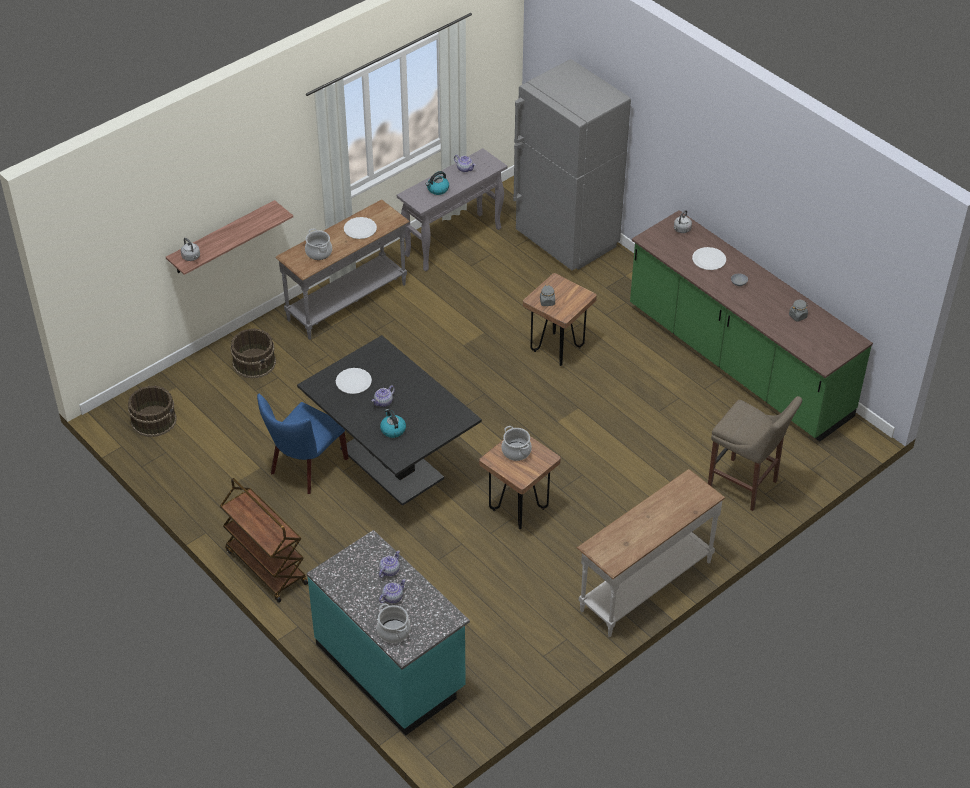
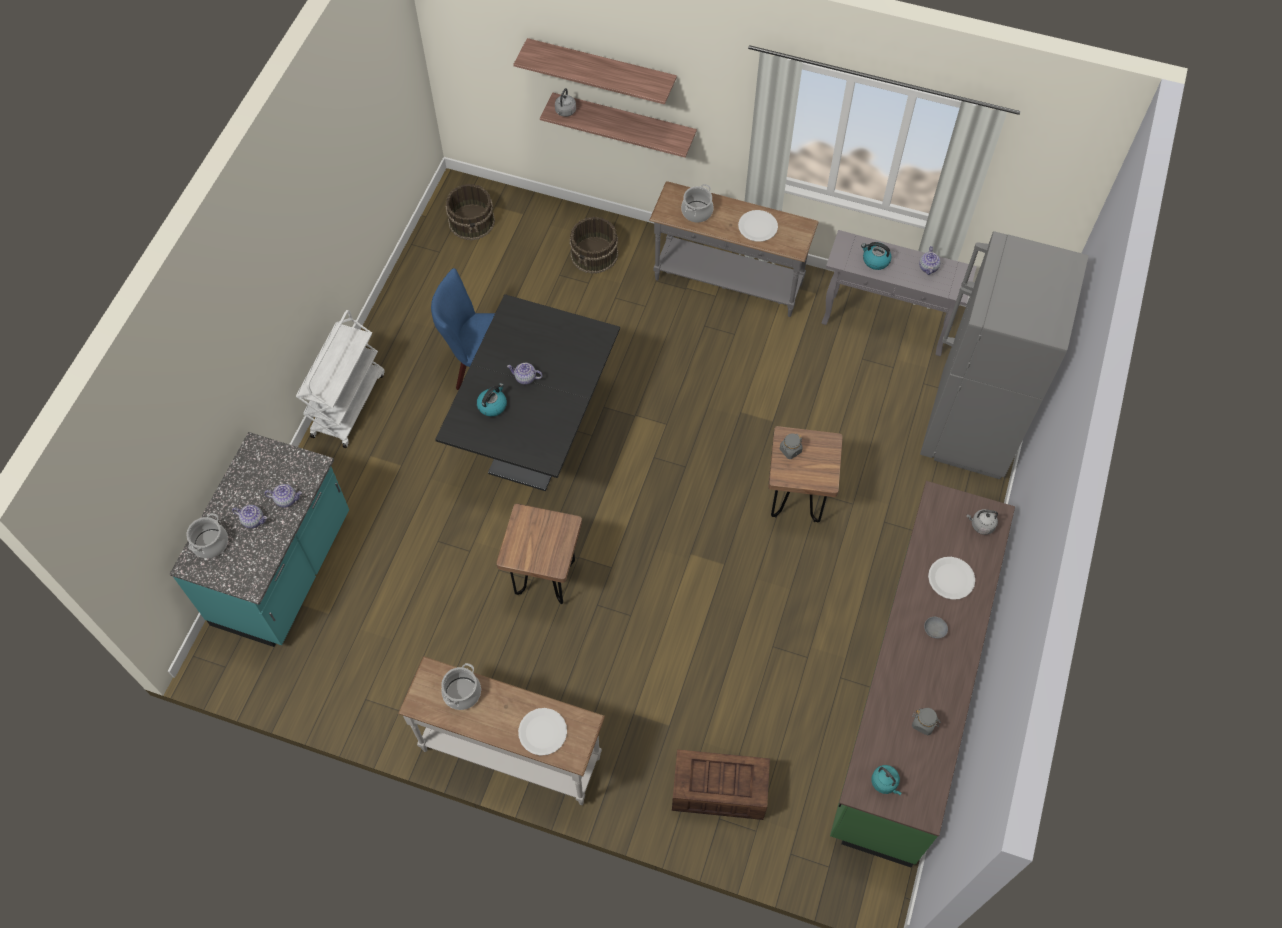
camera: 60 degrees right, 15 degrees up
brown cart [220,478,308,603] -> white cart [296,310,384,448]
white plate [336,368,372,394] -> white plate moved to [518,708,567,756]
cooking pot [501,426,532,461] -> cooking pot moved to [441,663,481,710]
beige stool [708,396,802,511] -> crate [672,749,770,820]
none -> shelf [513,38,677,105]
none -> turquoise kettle [871,765,902,795]

